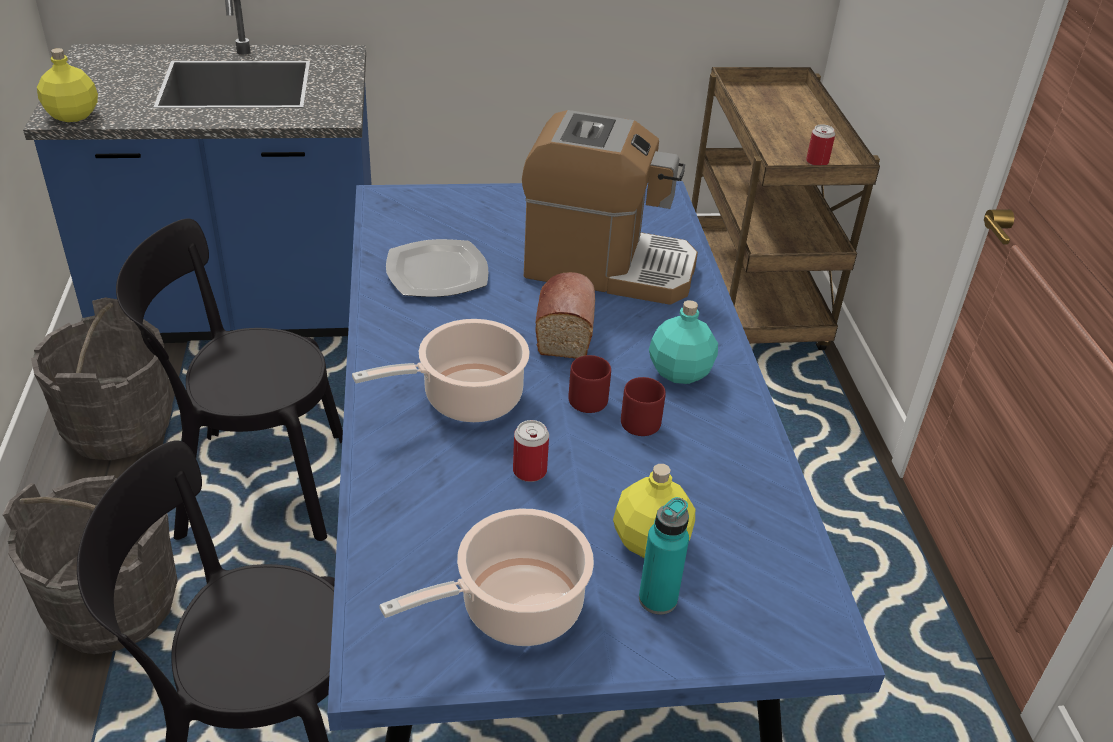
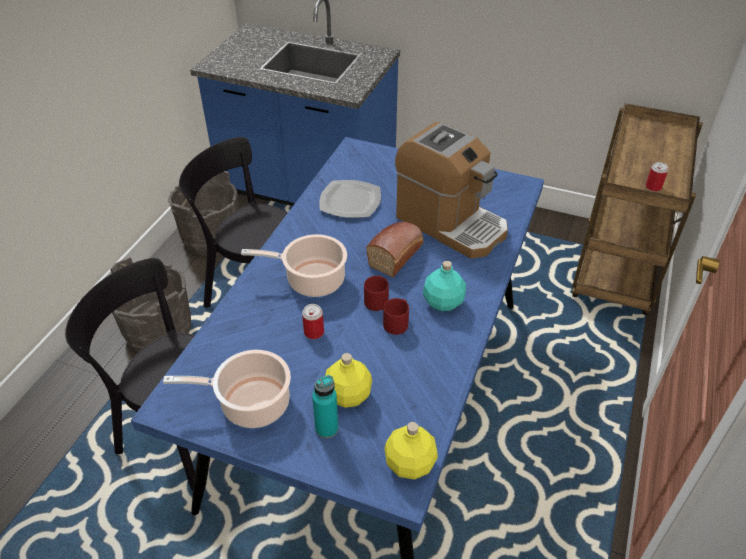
camera: 30 degrees right, 5 degrees up
yellow bottle [37,48,98,122] -> yellow bottle moved to [384,422,438,480]

